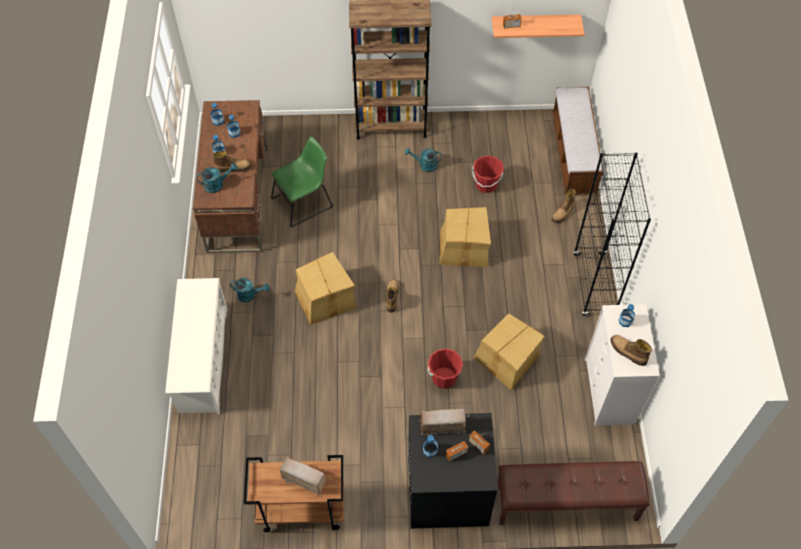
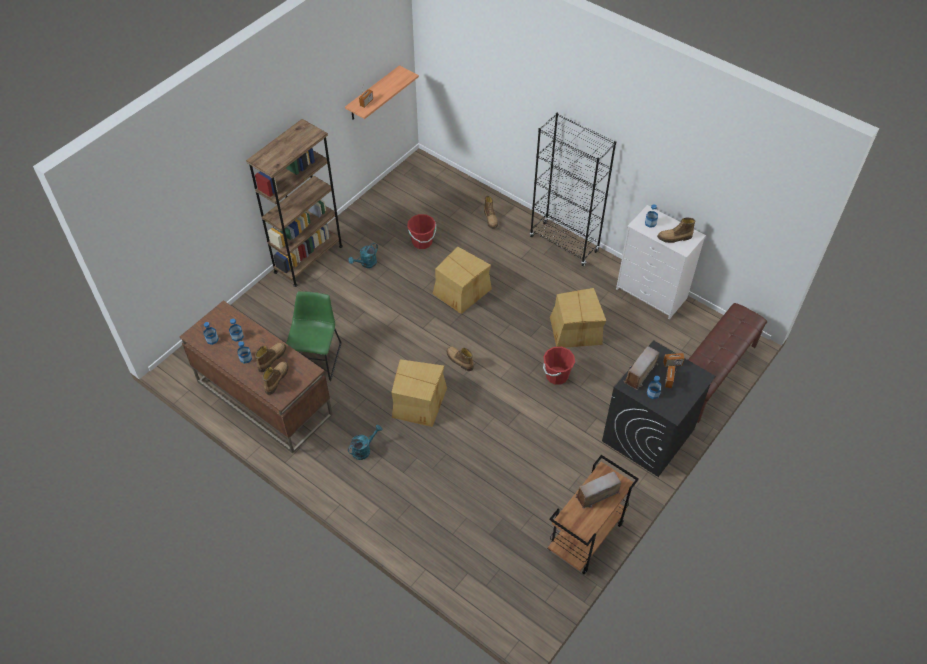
camera: 50 degrees left, 5 degrees down
white shoe rack [165,278,227,414] -> none
turquoise watering can [196,163,237,193] -> boot [263,361,289,395]
bench [552,87,603,195] -> none

